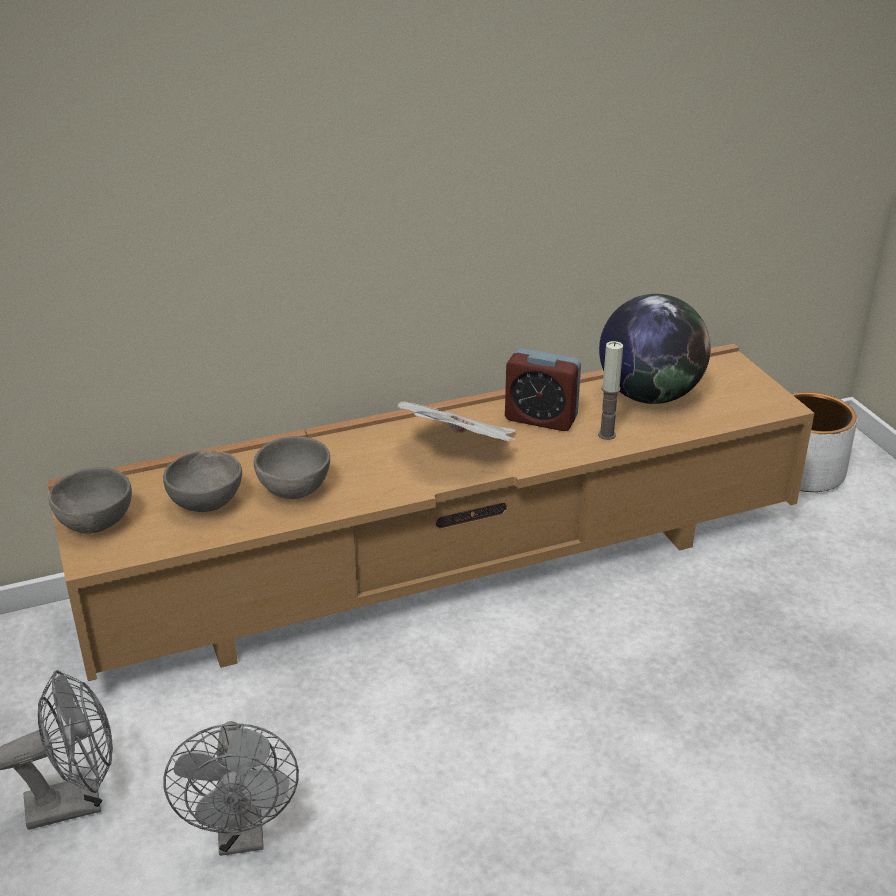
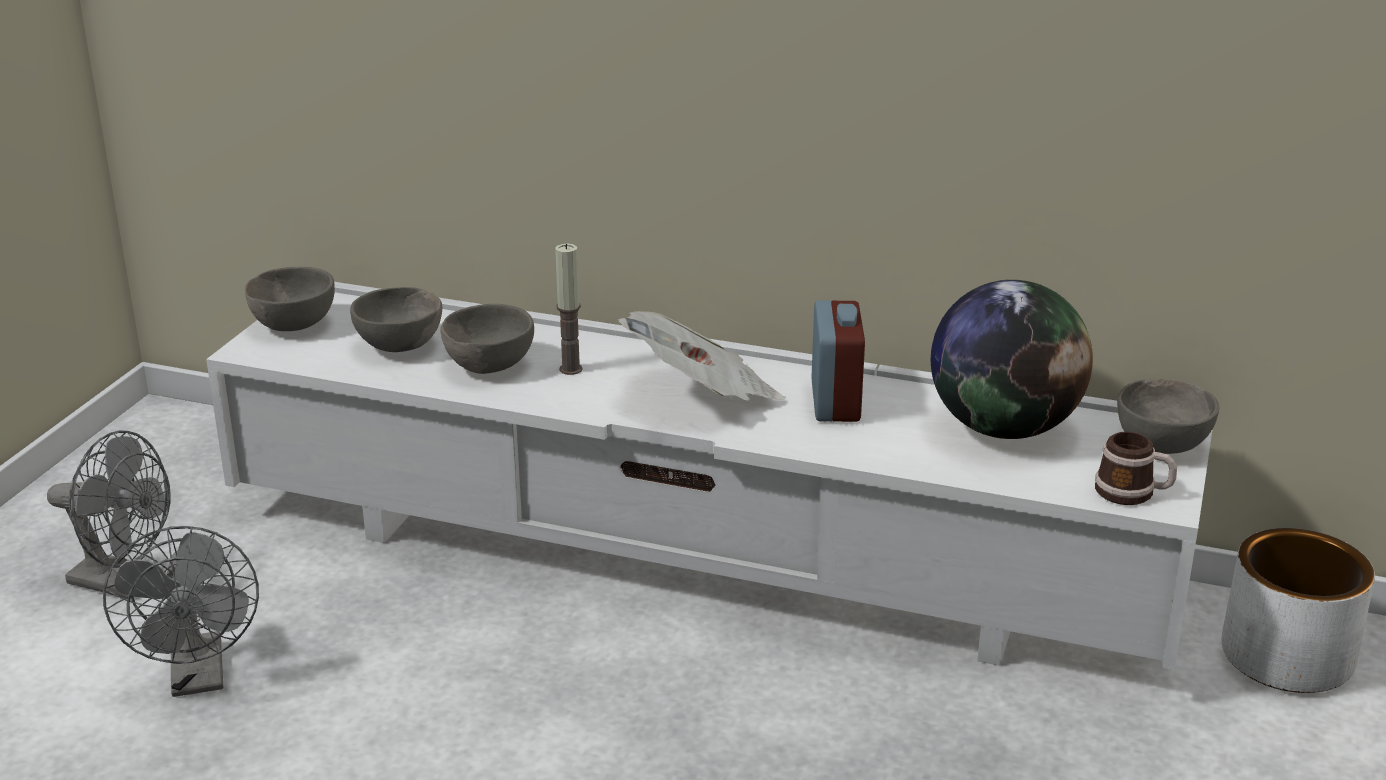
camera: 40 degrees right, 5 degrees down
brown tv stand [47,344,814,681] -> white tv stand [206,282,1213,670]
grey fan [163,721,299,856] -> grey fan turned 45 degrees counterclockwise [103,526,259,697]
alarm clock [505,348,581,431] -> alarm clock turned 150 degrees counterclockwise [812,301,865,422]
candle [598,341,623,440] -> candle moved to [555,244,583,375]
none -> mug [1095,432,1177,505]
none -> grey bowl [1117,378,1219,454]

